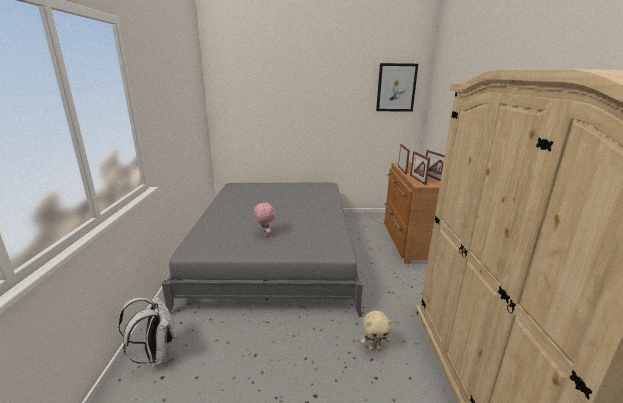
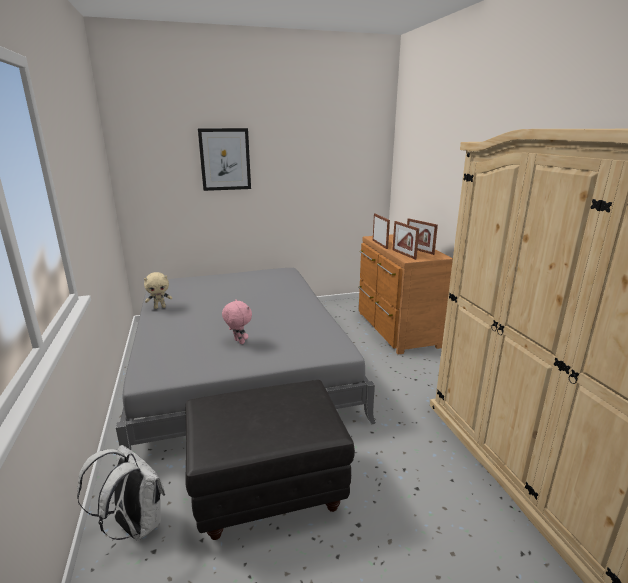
camera: 15 degrees left, 0 degrees up
beige plush toy [361,311,392,350] -> beige plush toy moved to [144,272,172,309]
picture [376,63,418,112] -> picture moved to [198,128,251,191]
none -> black ottoman [185,380,355,540]

